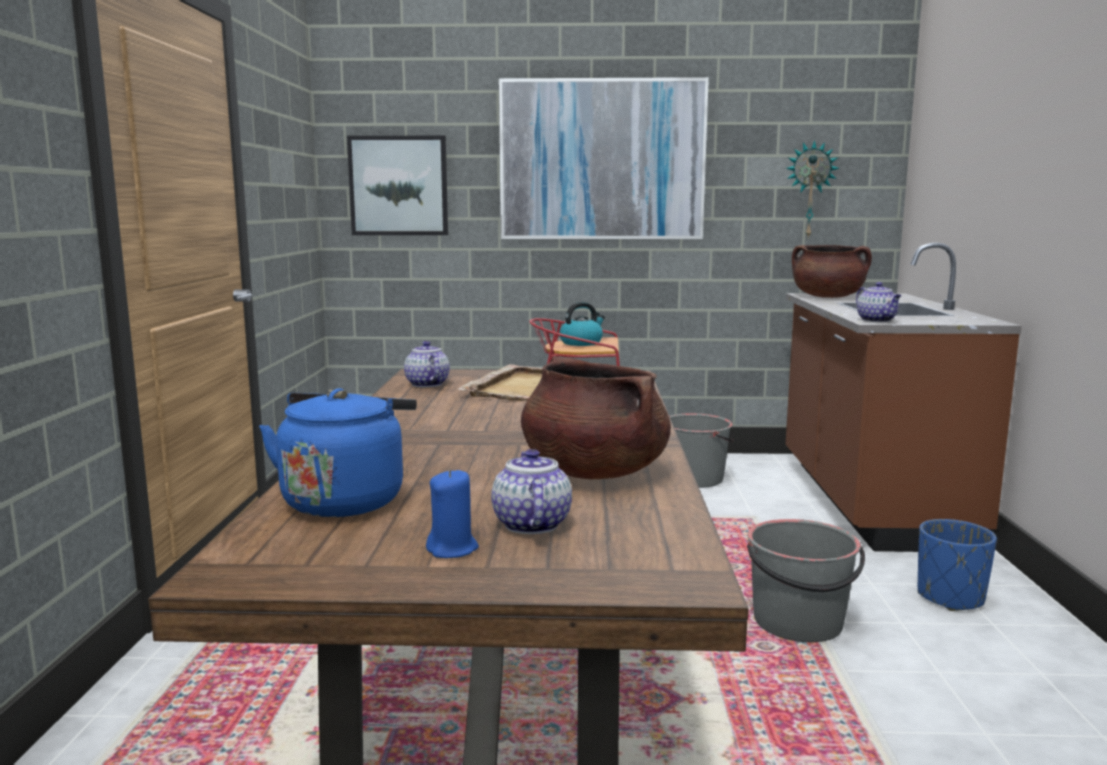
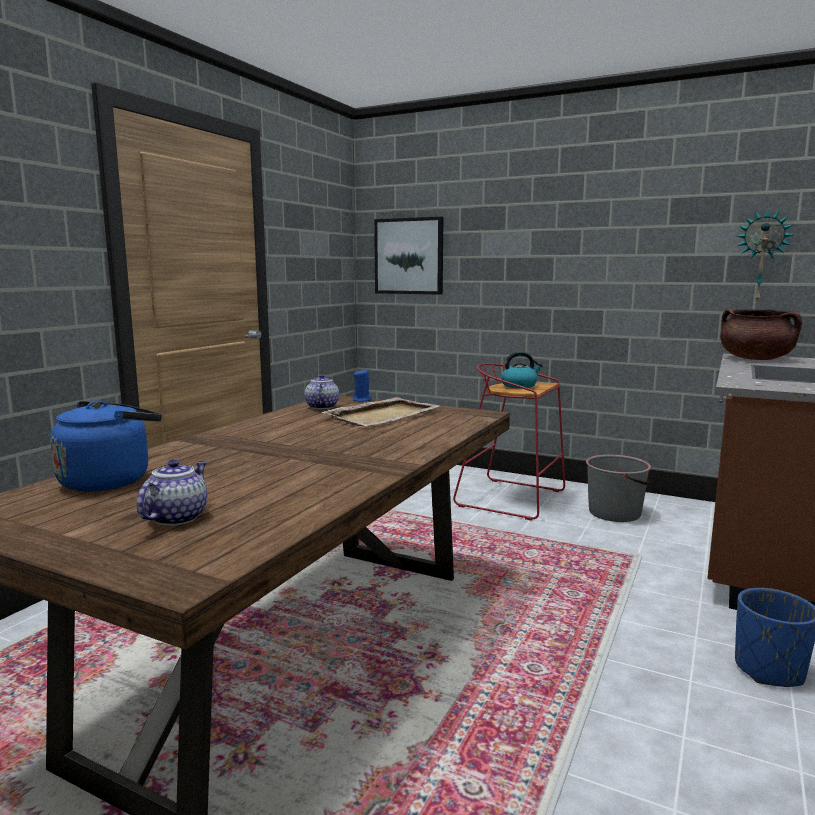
camera: 25 degrees right, 0 degrees up
blue candle [426,469,479,558] -> blue candle moved to [353,369,372,402]
picture [499,77,709,239] -> none
brown cooking pot [521,356,671,479] -> none
grey bucket [747,519,865,642] -> none
teapot [856,282,902,322] -> none

